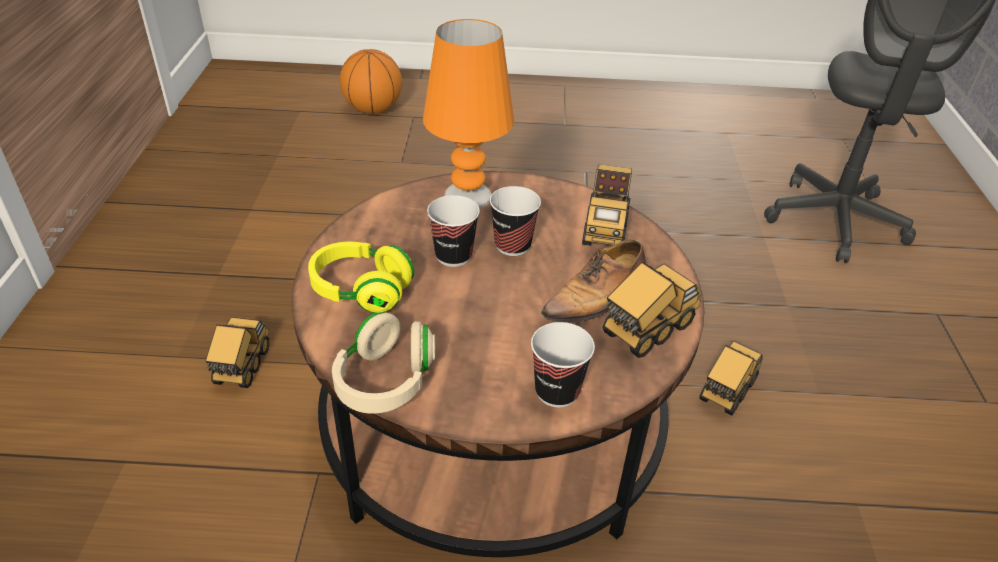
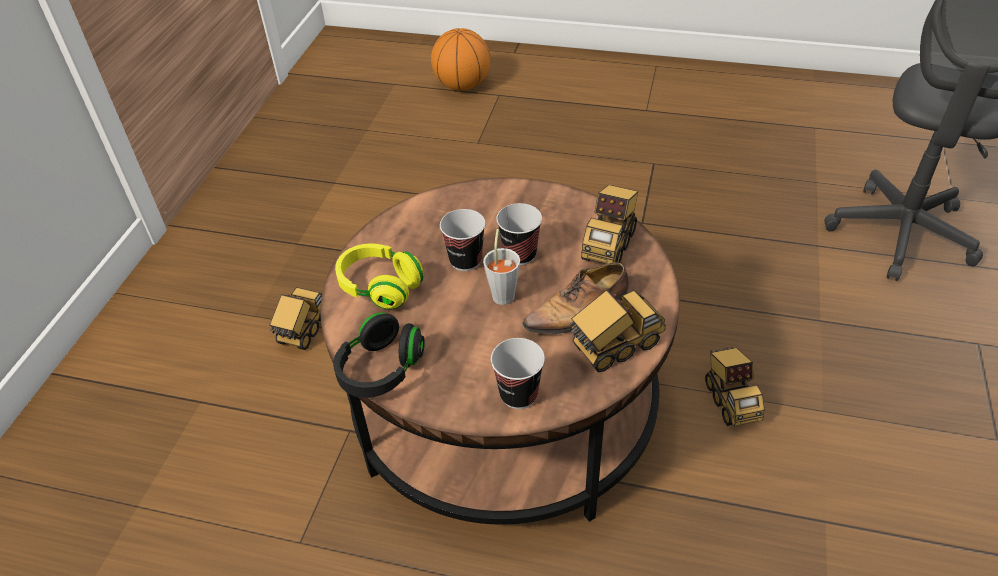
camera: 15 degrees right, 5 degrees up
beige headphones [332,312,435,414] -> black headphones [333,313,425,398]
orange table lamp [423,19,514,208] -> none
toy truck [699,341,763,416] -> toy truck turned 120 degrees clockwise [705,347,765,426]
none -> grey cup [483,229,520,305]

